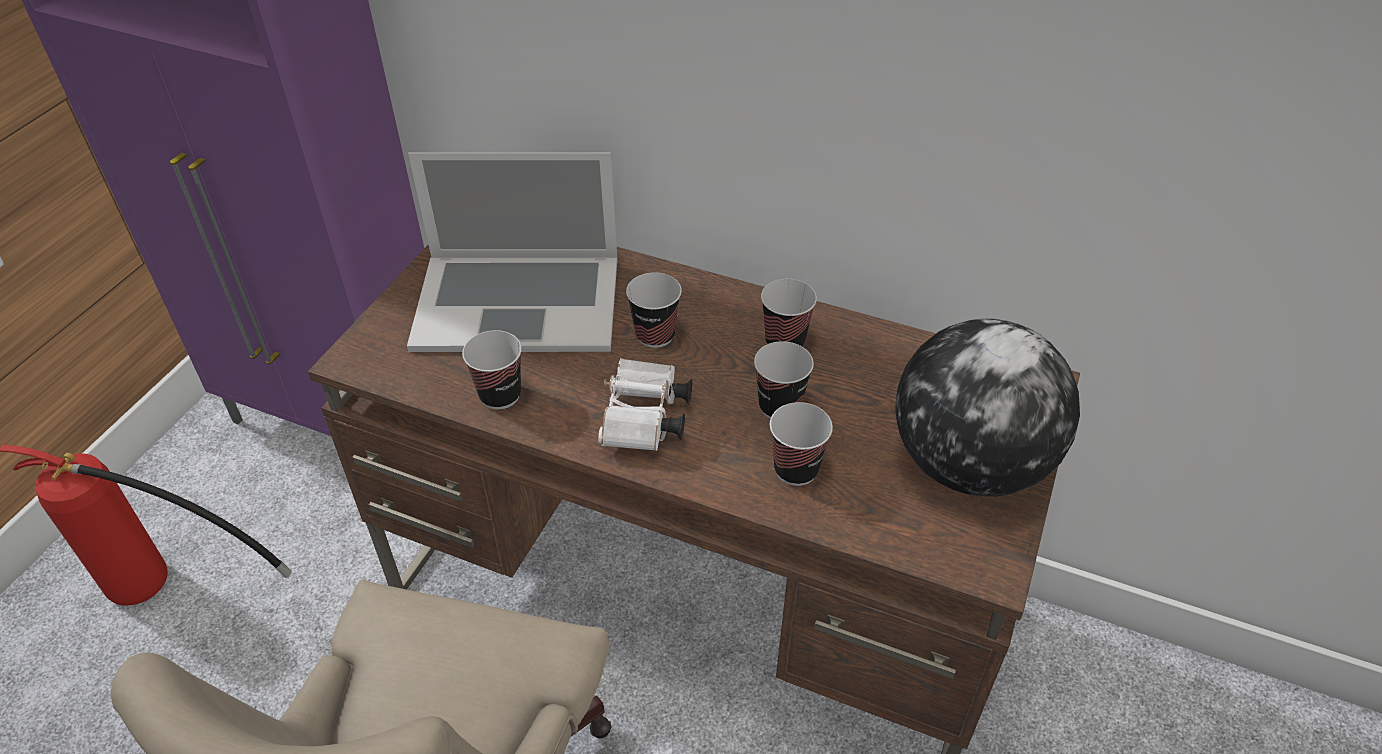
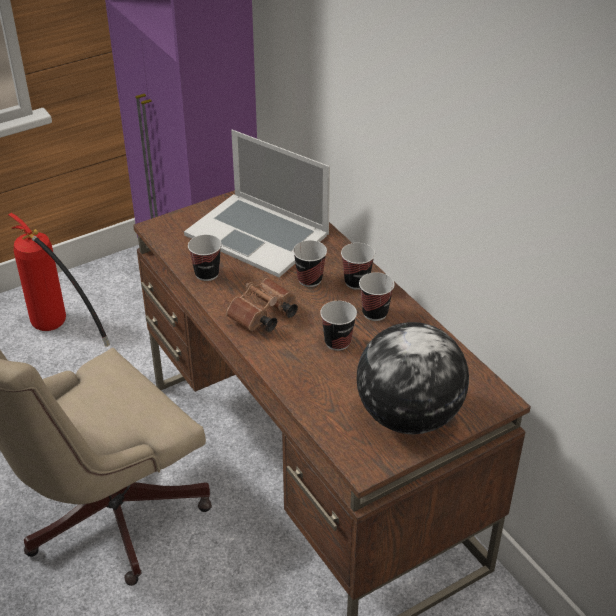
camera: 35 degrees right, 5 degrees down
white binoculars [598,358,692,451] -> brown binoculars [226,278,298,332]
cup [770,402,833,486] -> cup moved to [341,243,375,290]

